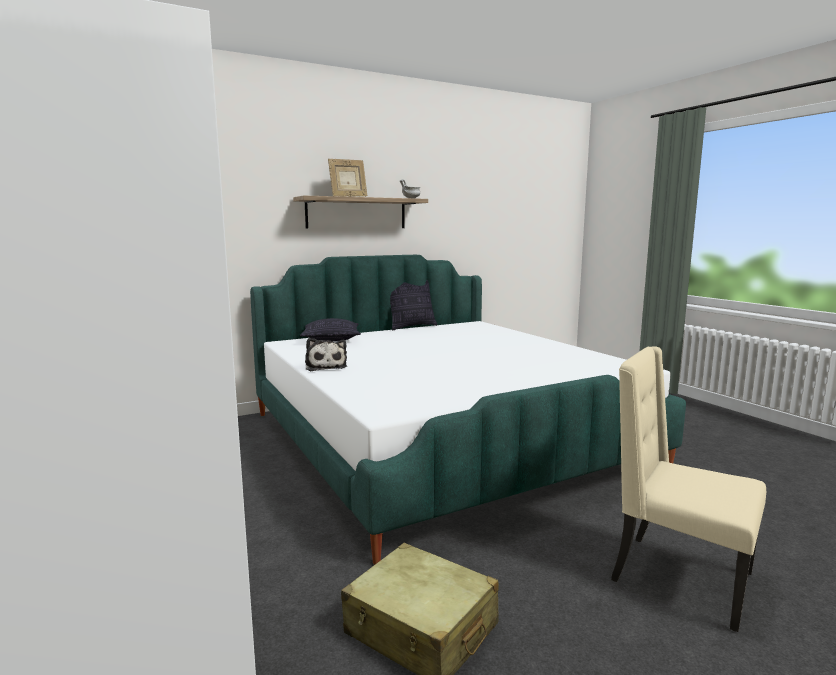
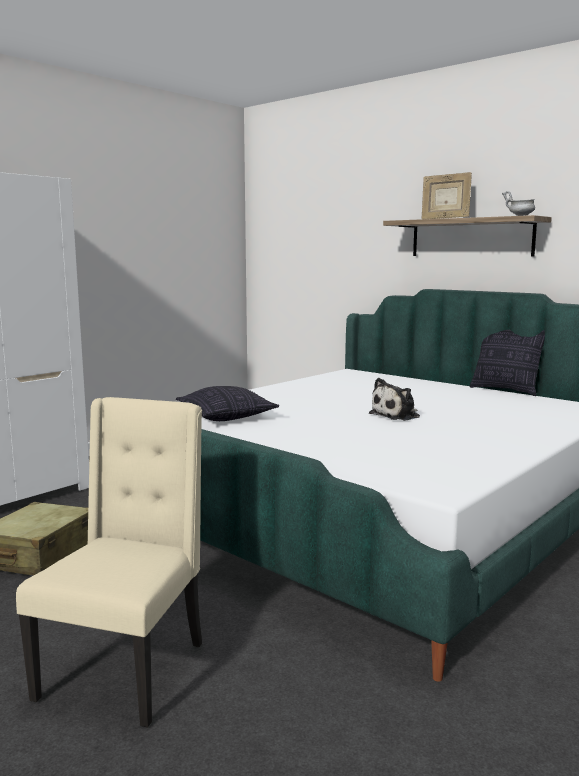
camera: 70 degrees right, 0 degrees up
pillow [300,318,361,342] -> pillow moved to [176,386,279,421]
plush toy [305,338,347,371] -> plush toy moved to [369,378,420,421]

